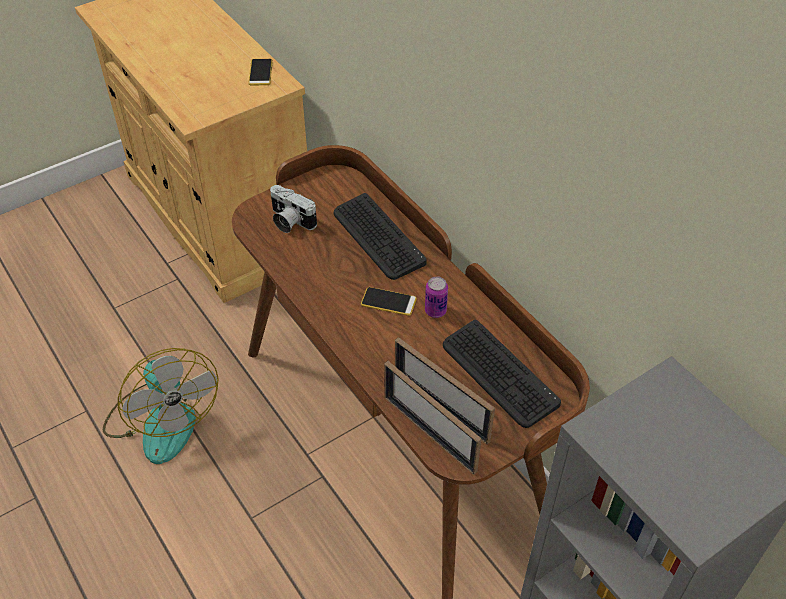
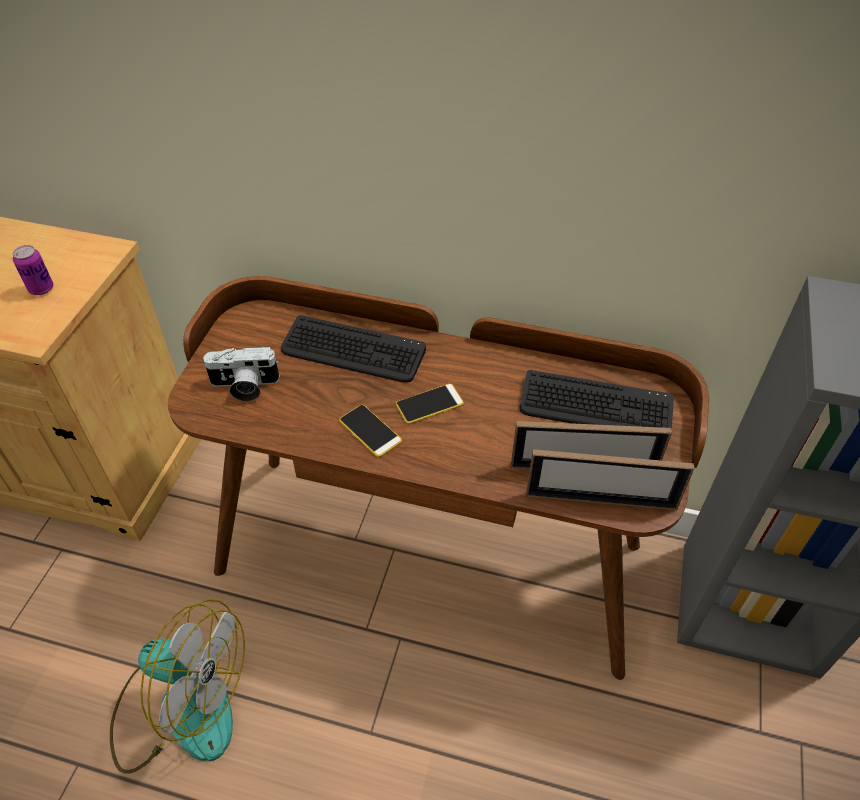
camera: 40 degrees left, 0 degrees up
phone [248,59,273,86] -> phone moved to [339,405,402,457]
can [425,277,448,318] -> can moved to [13,245,53,295]

